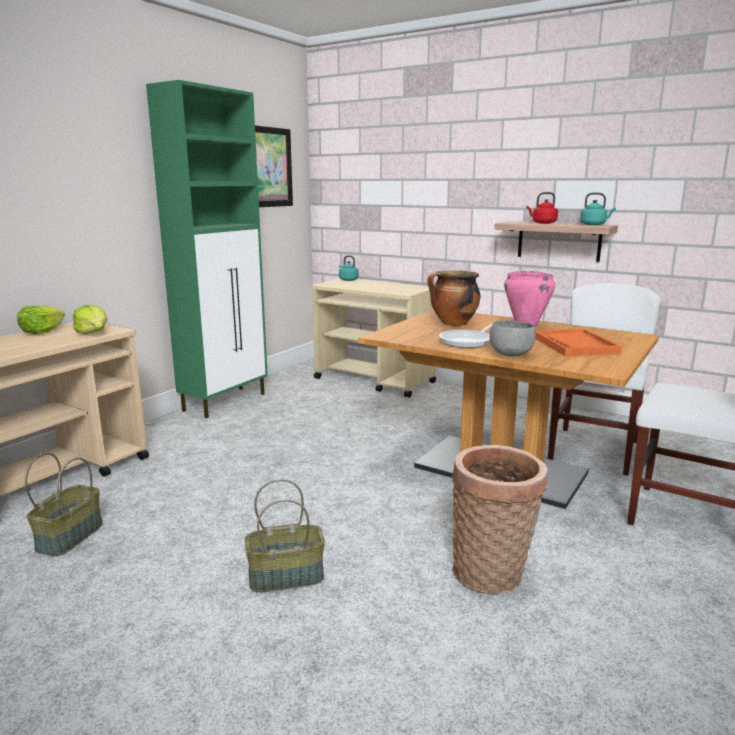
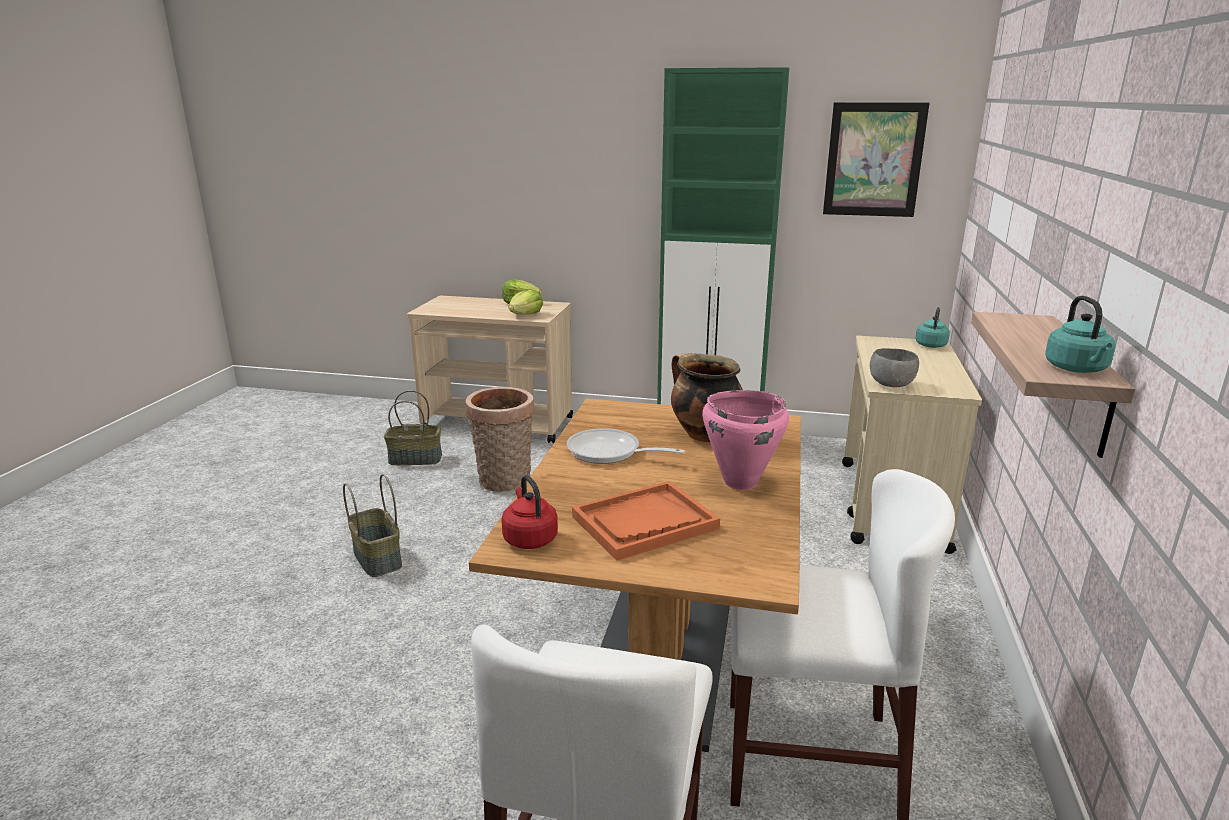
camera: 70 degrees right, 5 degrees up
basket [452,445,548,594] -> basket moved to [465,387,534,492]
grey bowl [489,320,536,356] -> grey bowl moved to [870,348,919,387]
red kettle [526,192,558,224] -> red kettle moved to [501,475,558,549]

